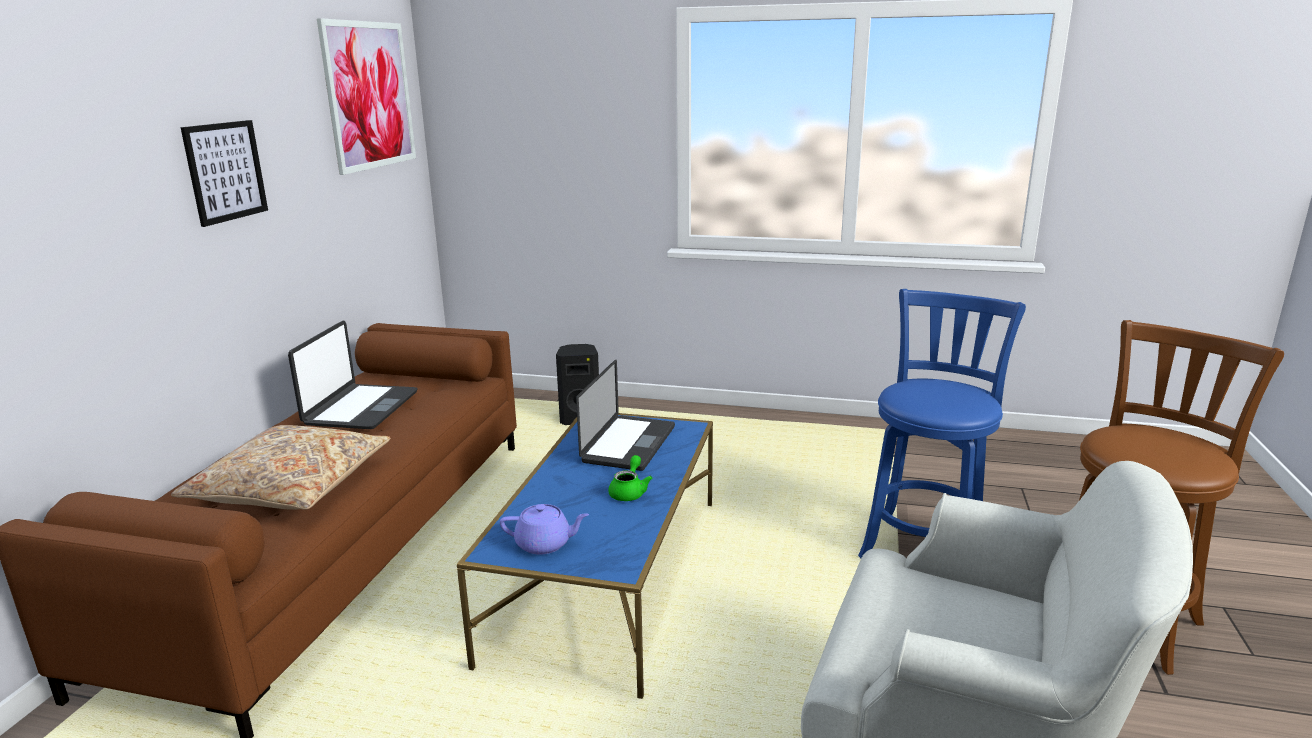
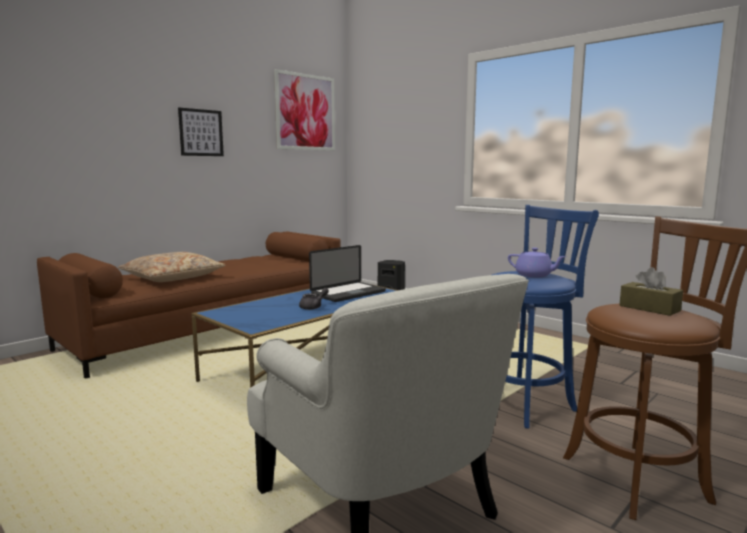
camera: 30 degrees right, 10 degrees down
laptop [288,321,418,429] -> none
purple teapot [500,504,589,555] -> purple teapot moved to [508,248,567,277]
green teapot [608,455,652,501] -> grey teapot [299,288,329,310]
none -> brown tissue box [619,267,683,316]

